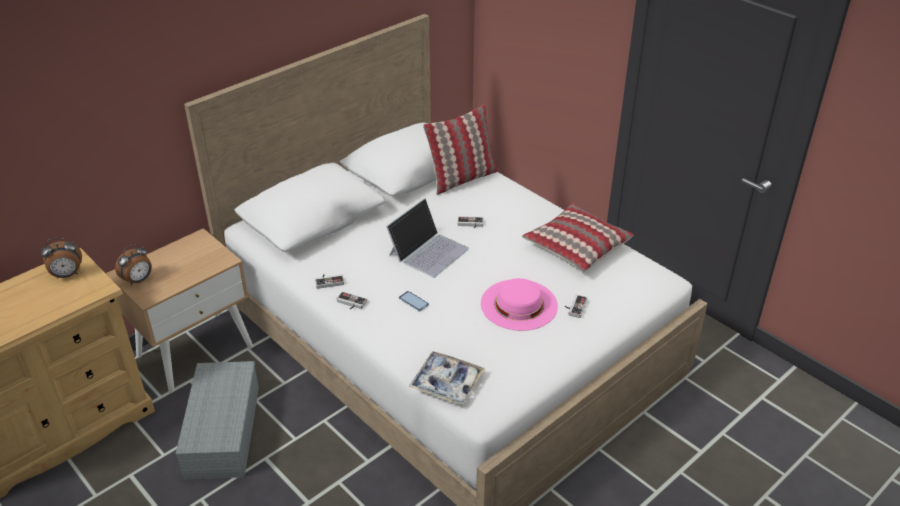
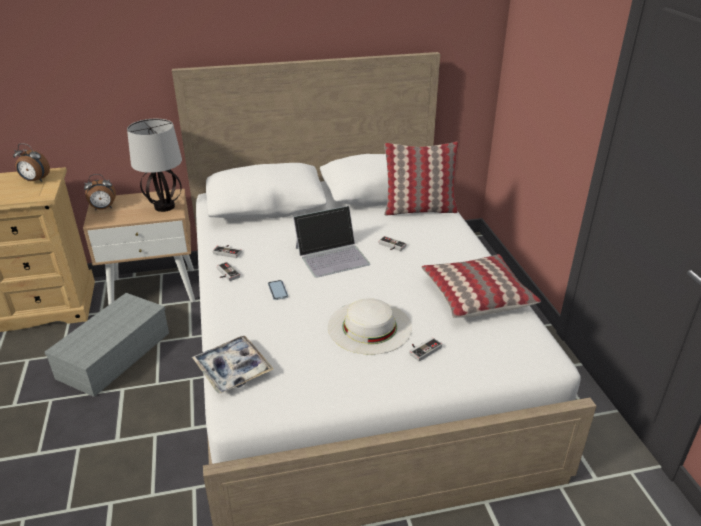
camera: 30 degrees right, 5 degrees down
pink hat [481,278,558,331] -> white hat [328,298,412,355]
none -> table lamp [127,119,182,212]

